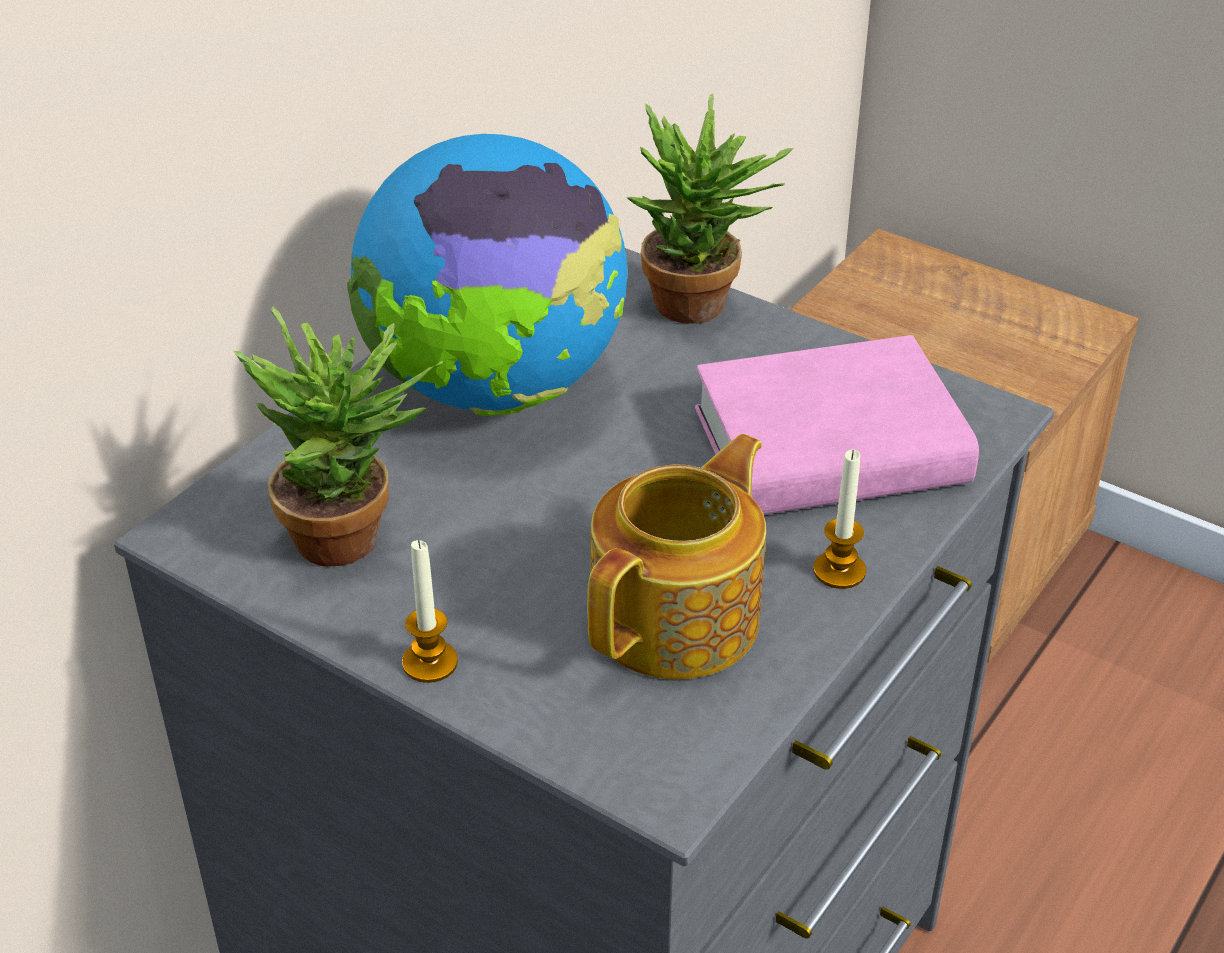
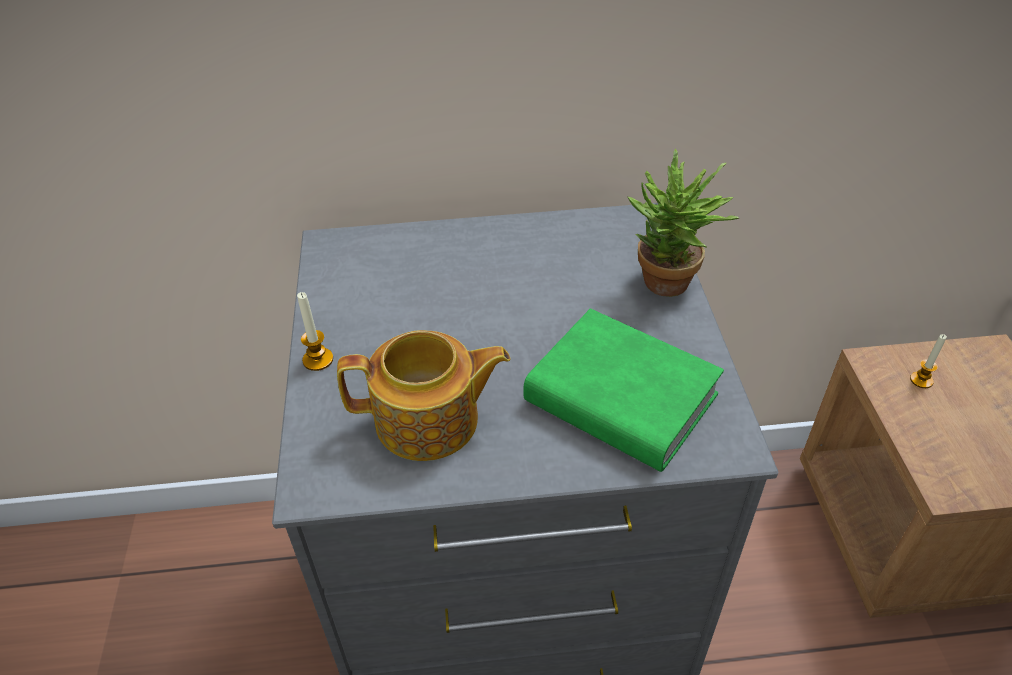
camera: 50 degrees right, 5 degrees up
potted plant [234,307,443,567] -> none
globe [347,134,627,416] -> none
pink book [695,335,979,515] -> green book [524,309,724,472]
candle [813,450,866,589] -> candle moved to [910,334,947,388]

